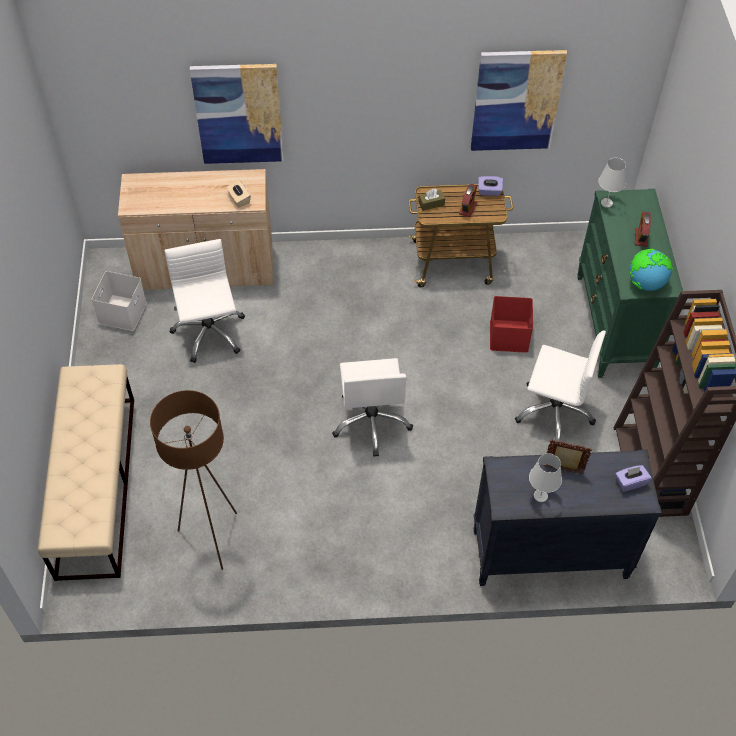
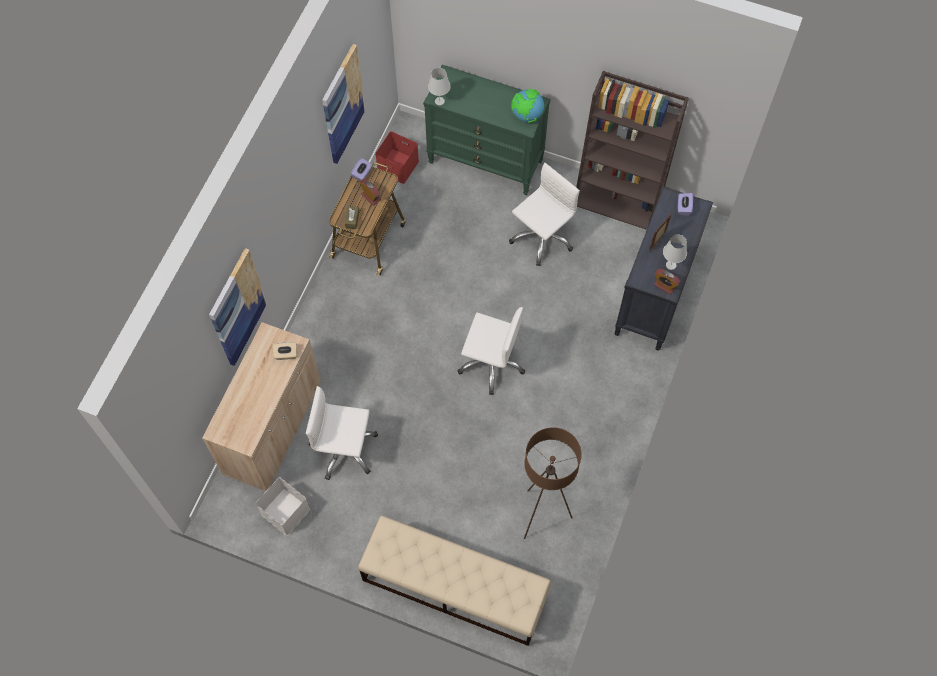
camera: 65 degrees left, 10 degrees up
red storage box [490,296,533,353] -> red storage box moved to [375,131,419,184]
alarm clock [635,212,651,247] -> alarm clock moved to [654,269,680,295]

